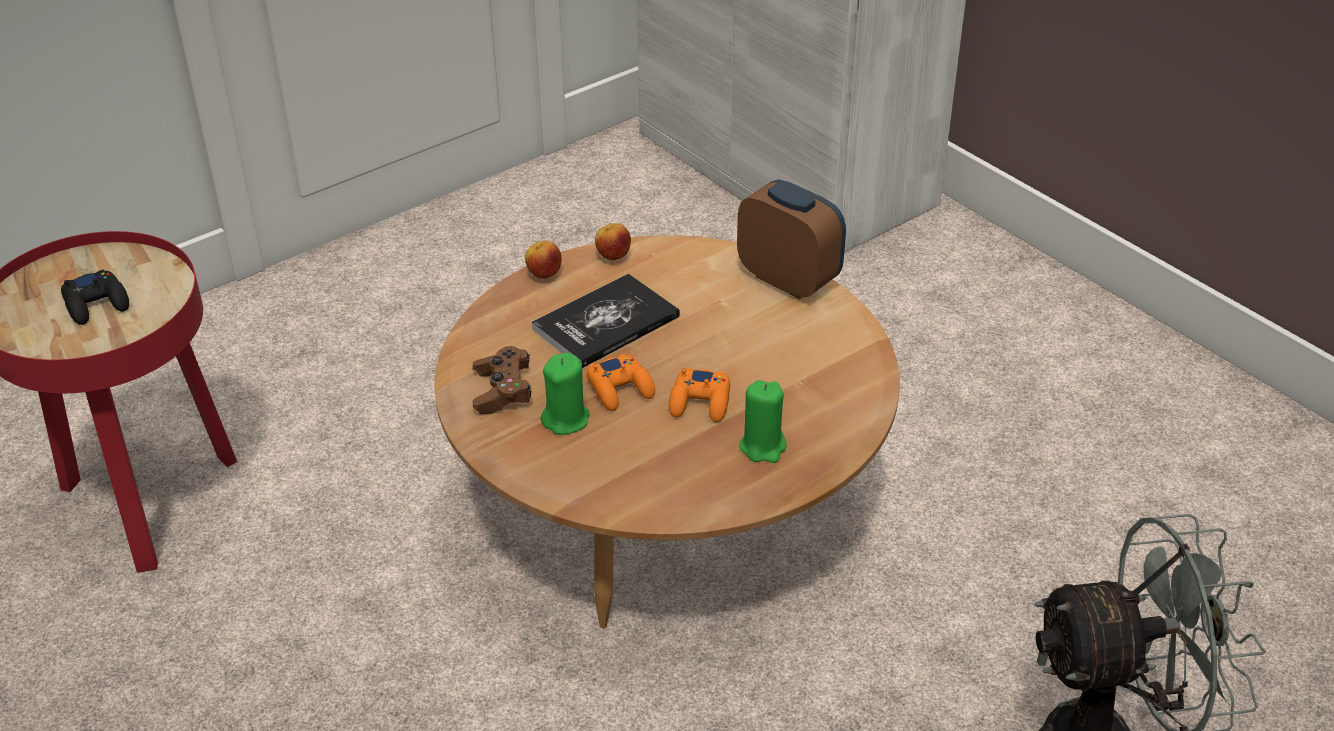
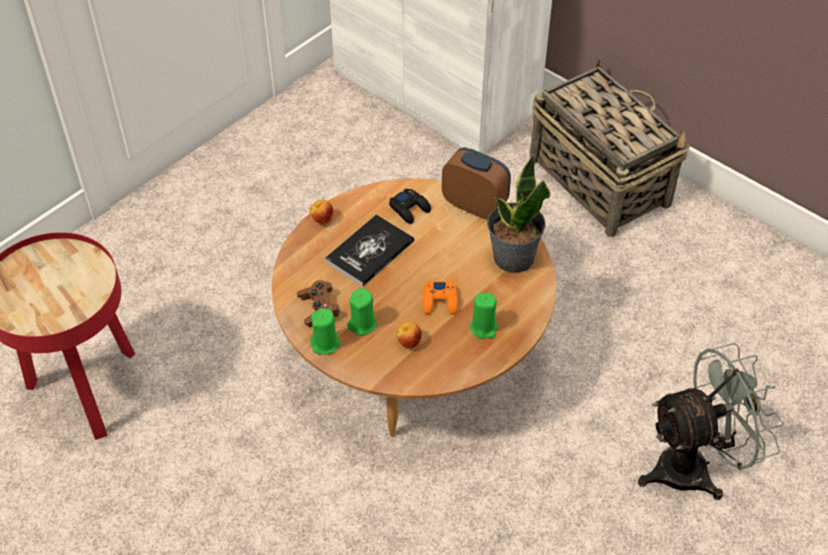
camera: 10 degrees left, 10 degrees up
black game controller [61,269,129,325] -> black game controller moved to [389,188,431,224]
orange game controller [586,354,655,411] -> none
apple [595,223,631,260] -> apple moved to [396,322,422,349]
none -> green candle [310,308,341,355]
none -> potted plant [487,155,550,273]
none -> basket [530,58,690,237]

